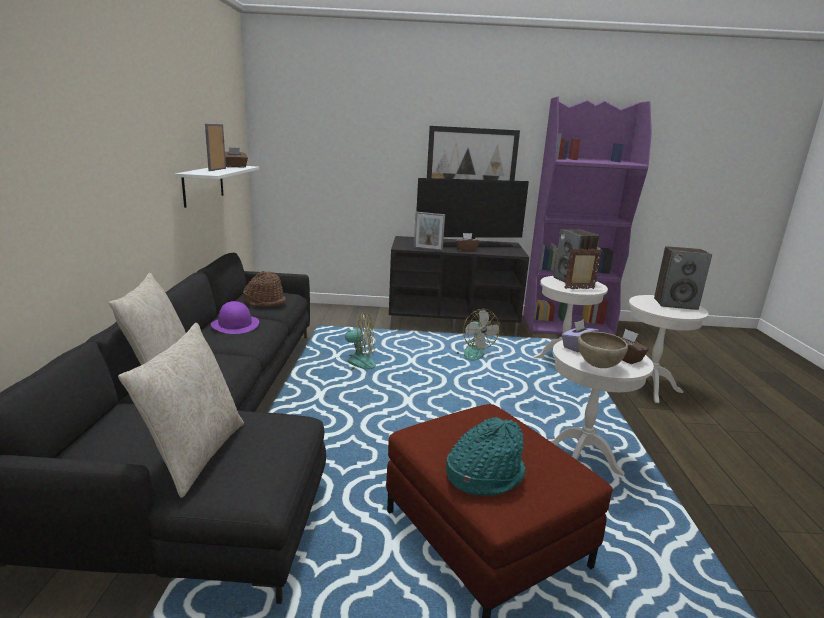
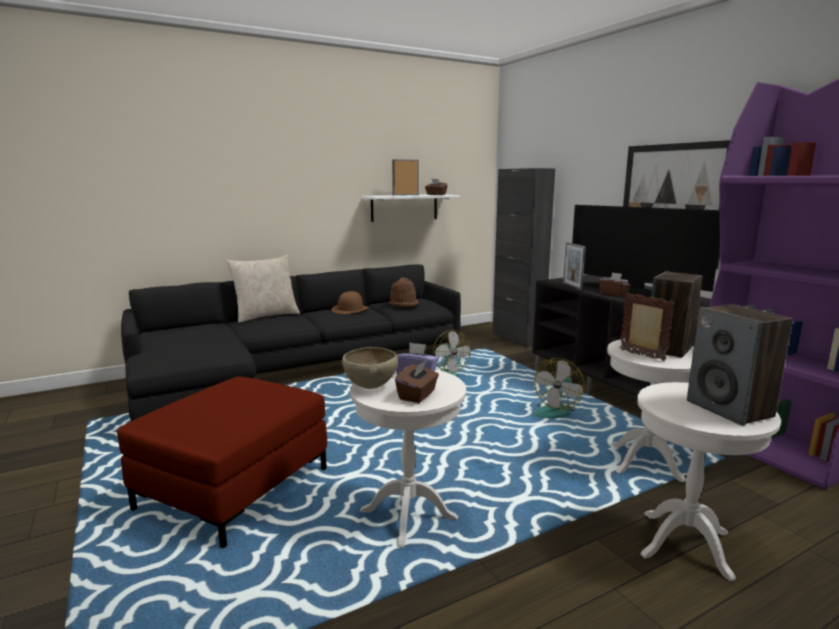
camera: 60 degrees right, 5 degrees down
beige pillow [118,323,244,498] -> none
purple hat [211,301,259,334] -> brown hat [332,291,369,314]
turquoise hat [446,417,525,496] -> none
none -> black cabinet [493,168,555,347]

